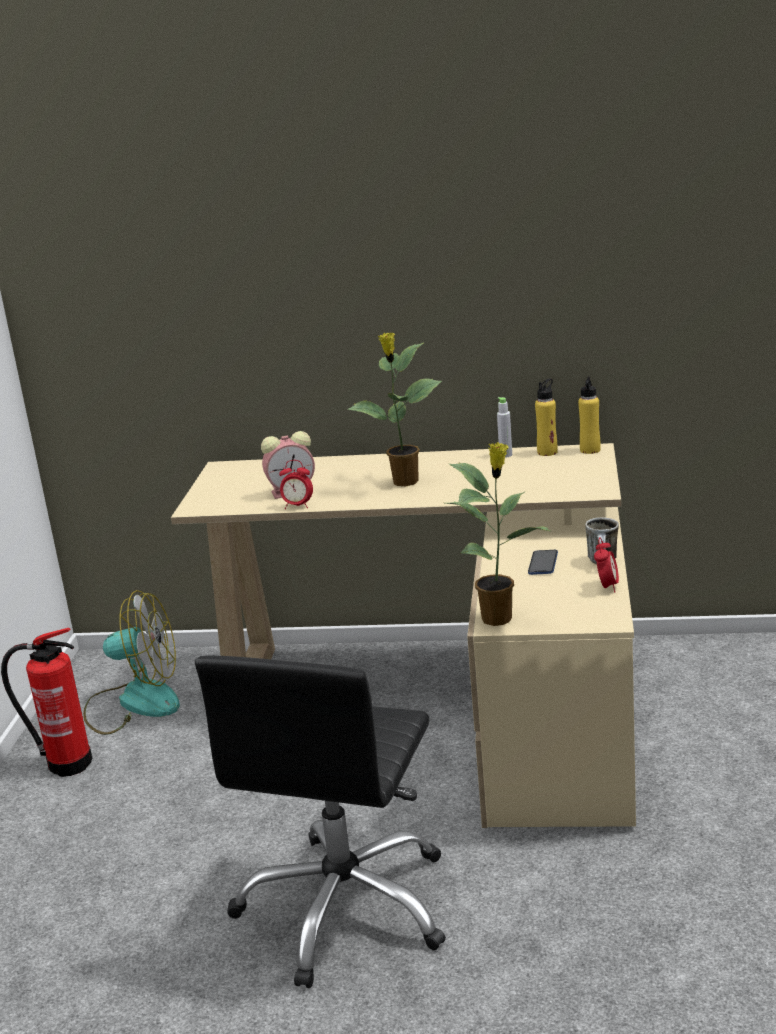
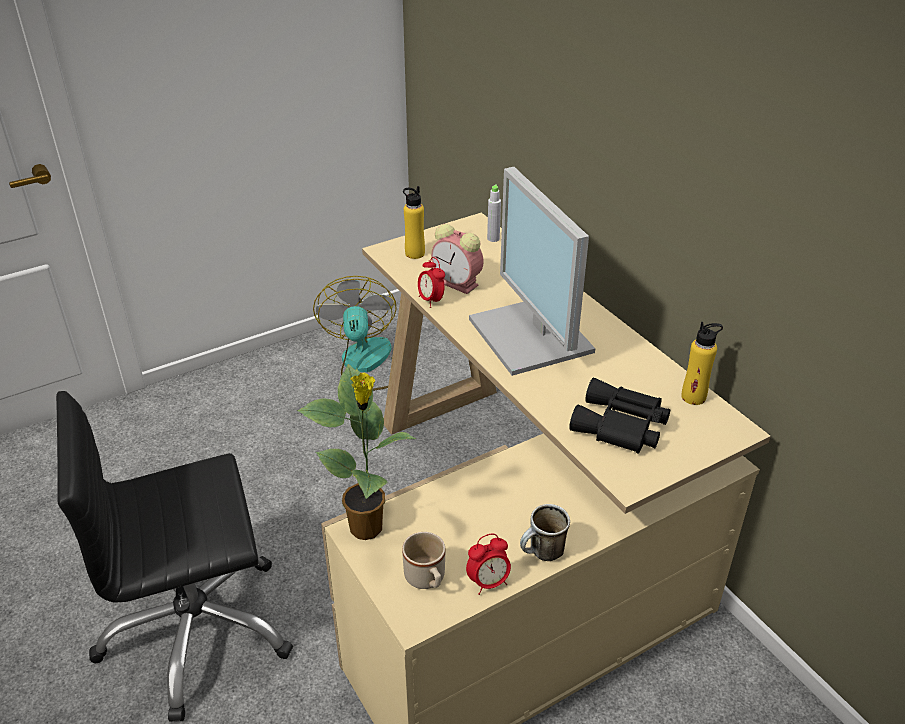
camera: 50 degrees right, 15 degrees up
fire extinguisher [1,628,93,777] -> none
fan [83,590,180,735] -> fan turned 150 degrees counterclockwise [313,276,416,391]
potted plant [348,333,442,486] -> monitor [469,167,595,376]
grey bottle [497,397,512,457] -> grey bottle moved to [487,184,501,242]
phone [528,550,558,575] -> none
yellow bottle [578,377,601,454] -> yellow bottle moved to [403,186,425,259]
none -> beige mug [402,532,445,589]
none -> black binoculars [569,378,670,454]

